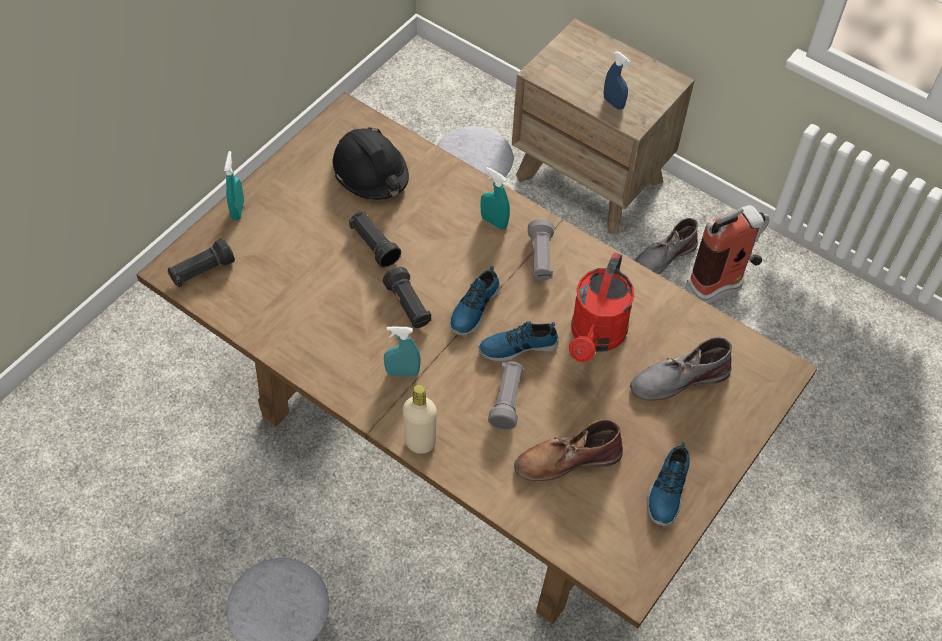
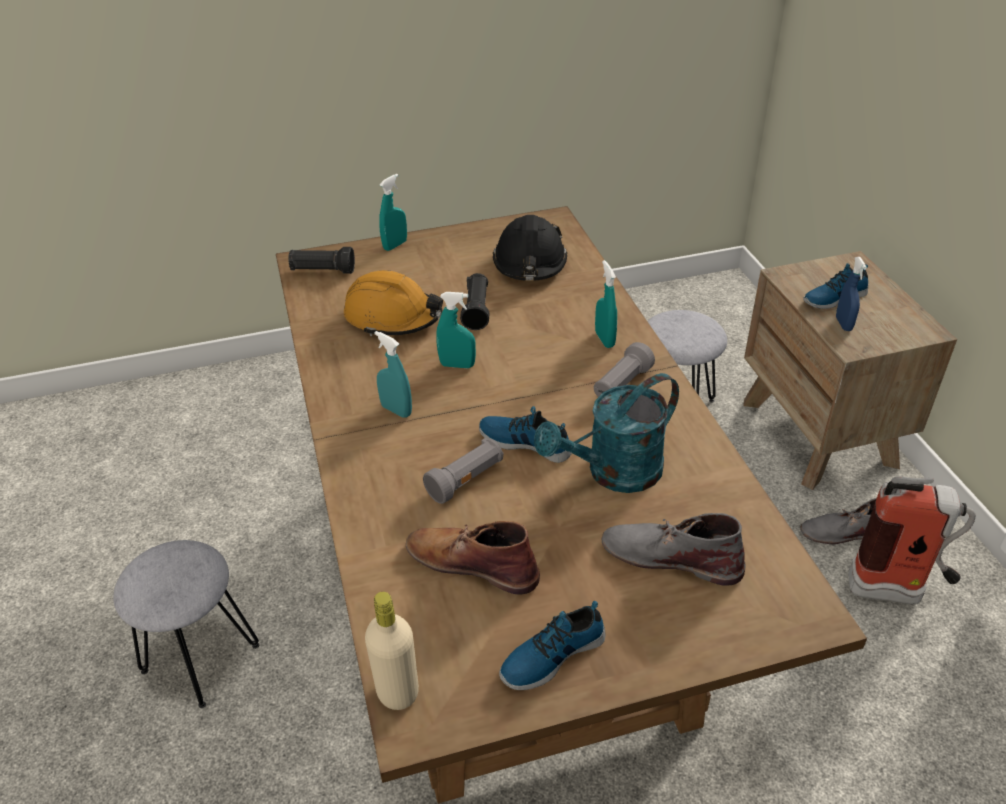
camera: 40 degrees right, 15 degrees down
black flashlight [383,267,431,328] -> turquoise spray bottle [436,292,476,368]
beige bottle [403,385,437,454] -> beige bottle moved to [365,592,419,710]
shoe [450,265,500,336] -> shoe moved to [803,263,868,309]
red watering can [569,252,634,362] -> turquoise watering can [534,373,679,493]
none -> orange hard hat [344,270,443,336]

